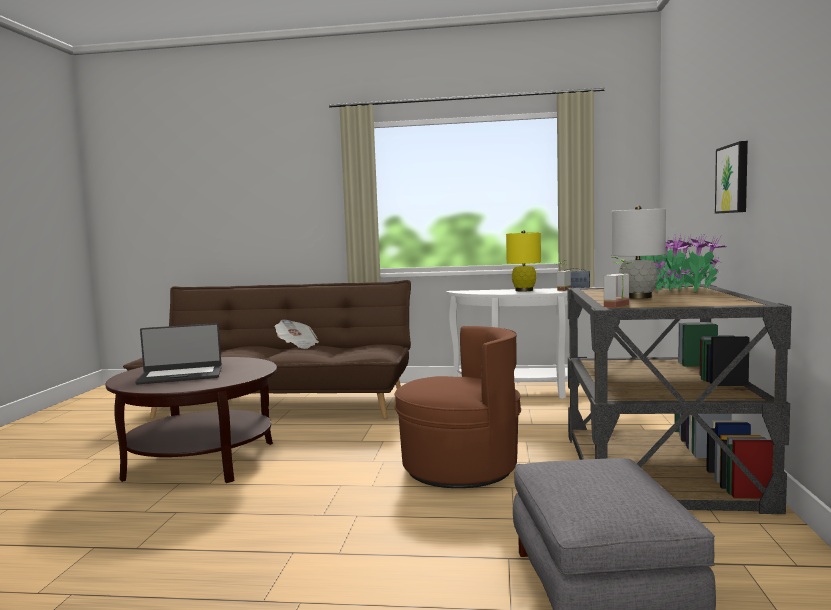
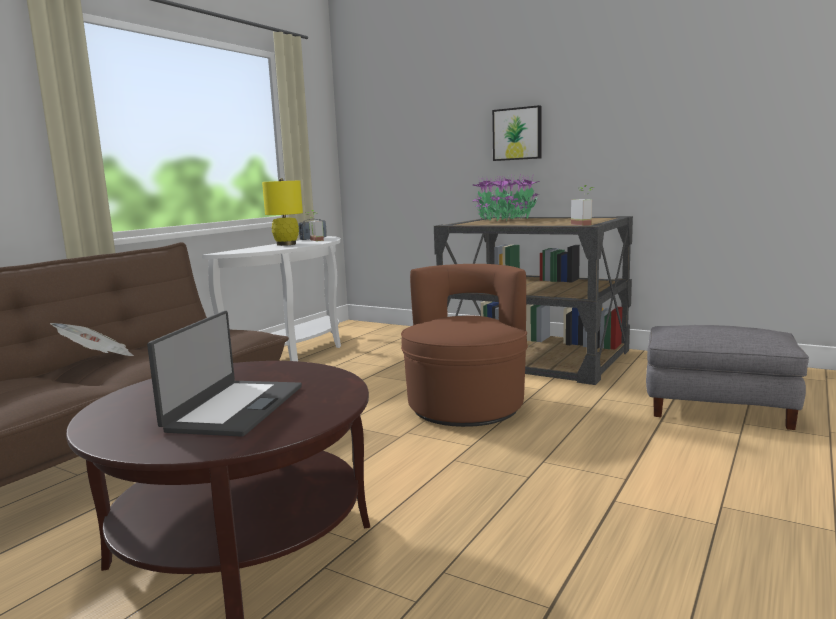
camera: 65 degrees left, 5 degrees up
white table lamp [611,205,666,299] -> none

